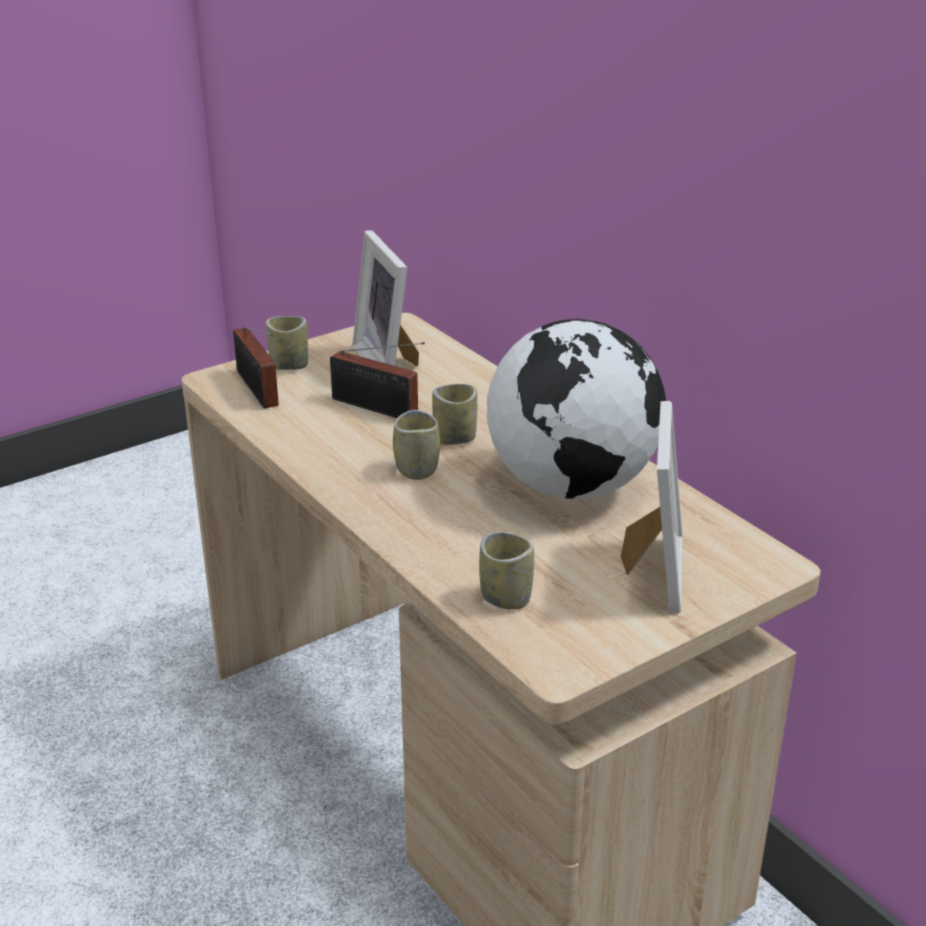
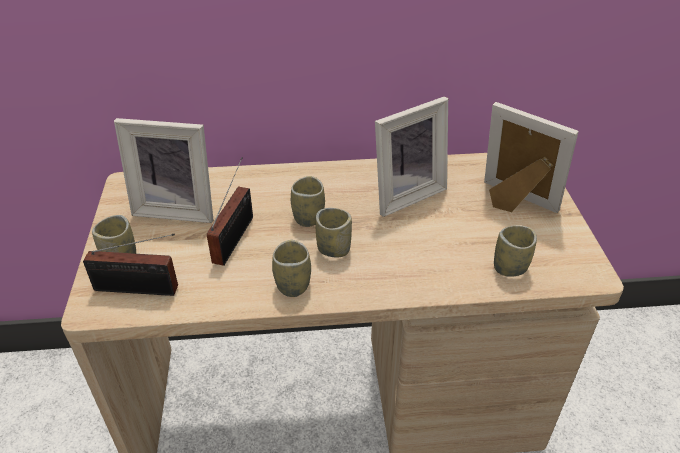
camera: 60 degrees left, 10 degrees up
radio [330,342,425,418] -> radio turned 45 degrees counterclockwise [207,157,253,266]
globe [487,319,666,499] -> picture frame [375,96,448,217]
none -> cup [272,240,311,297]

